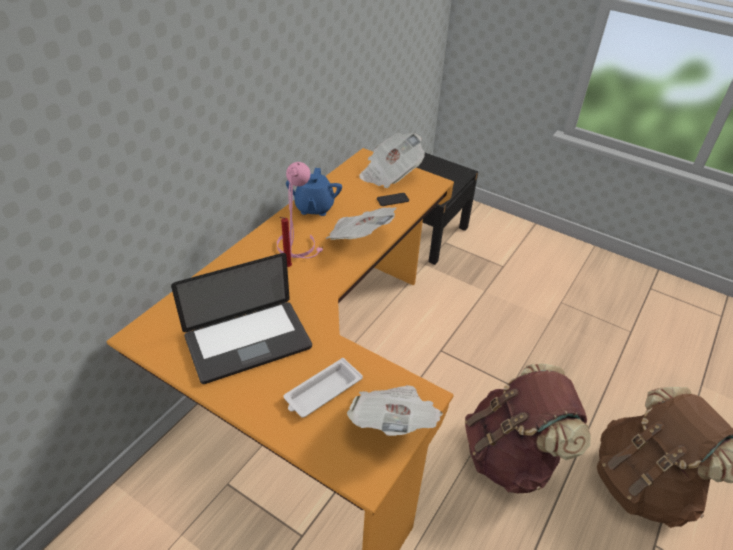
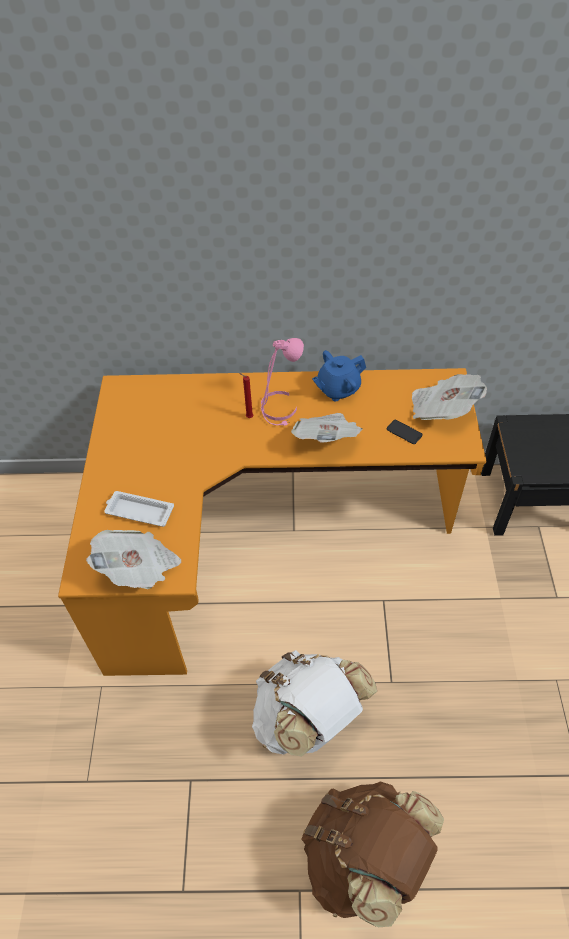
camera: 60 degrees right, 10 degrees up
laptop [171,253,312,384] -> none
brown backpack [465,364,591,493] -> white backpack [252,650,377,757]

